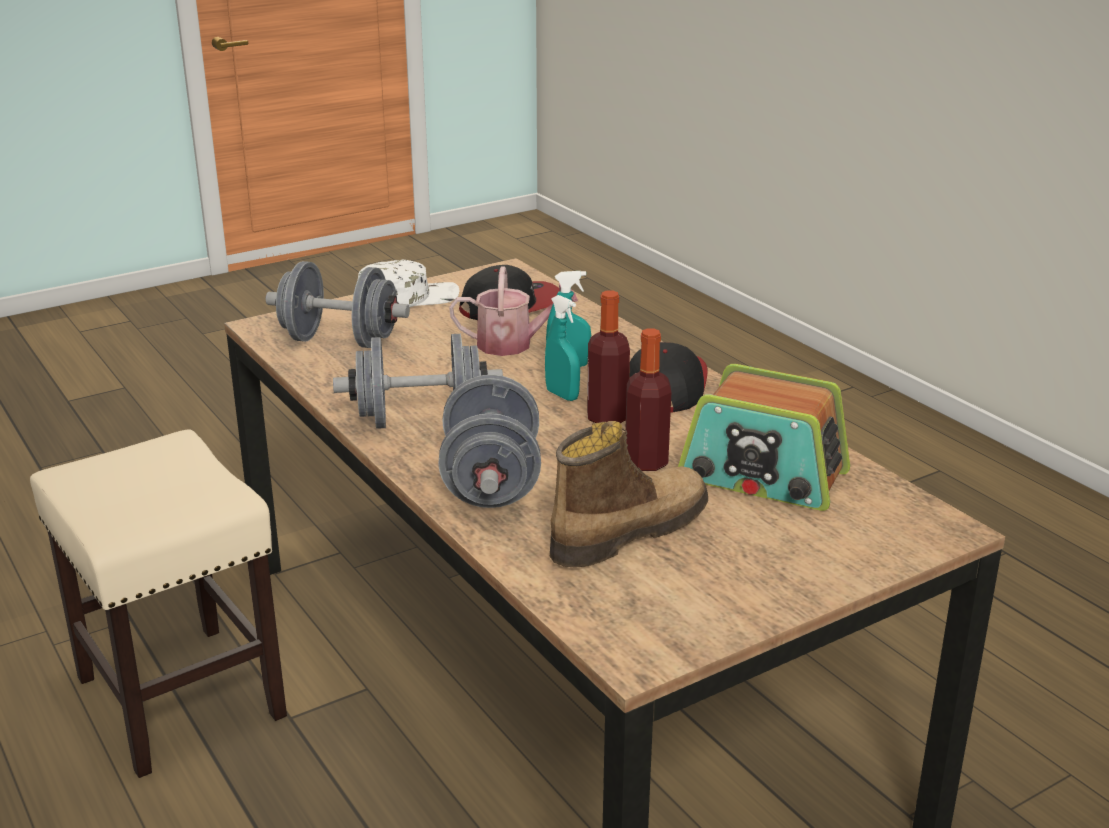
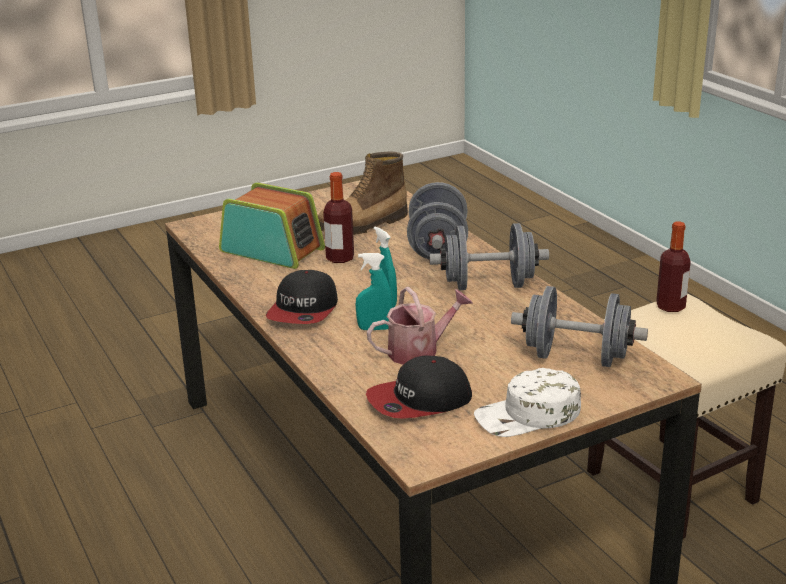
camera: 175 degrees left, 0 degrees up
watering can [449,266,578,356] -> watering can turned 150 degrees clockwise [367,287,472,365]
bottle [587,291,630,423] -> bottle moved to [656,221,691,312]

